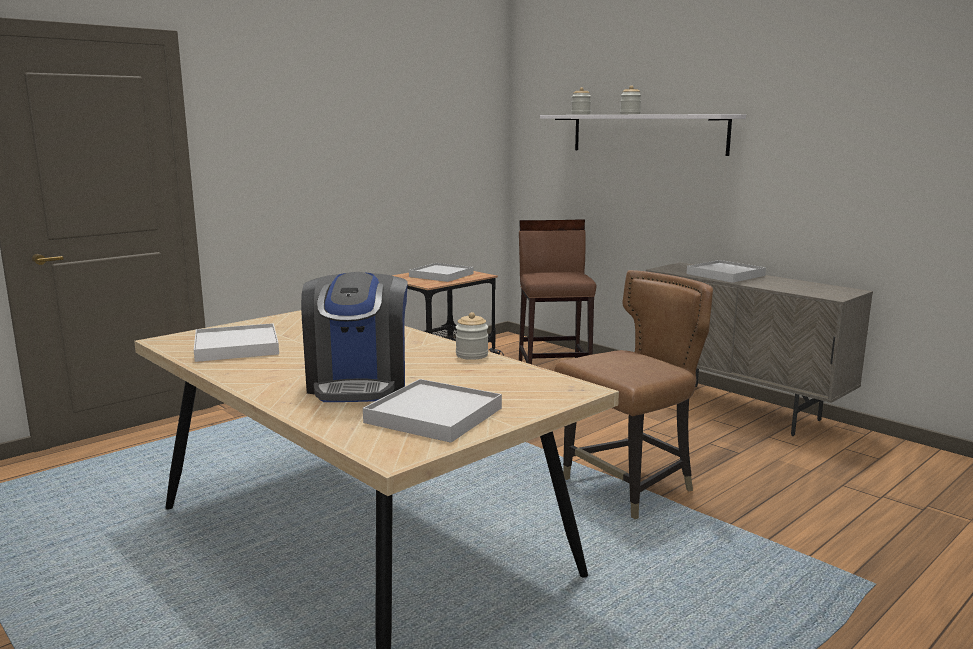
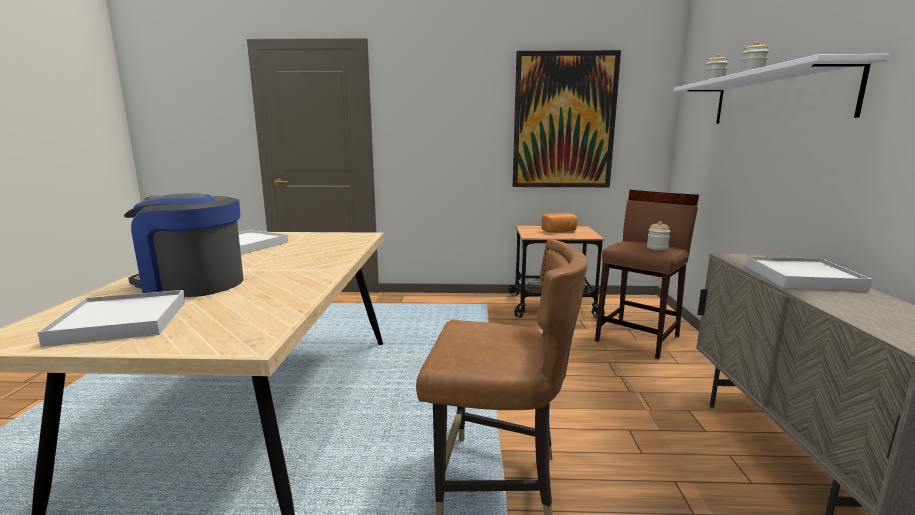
camera: 45 degrees right, 0 degrees up
coffee machine [301,272,408,402] -> coffee machine turned 60 degrees clockwise [124,193,243,297]
white tray [409,263,474,282] -> bread [541,213,577,232]
jar [455,312,488,360] -> jar moved to [647,221,670,250]
none -> picture [513,50,621,187]

